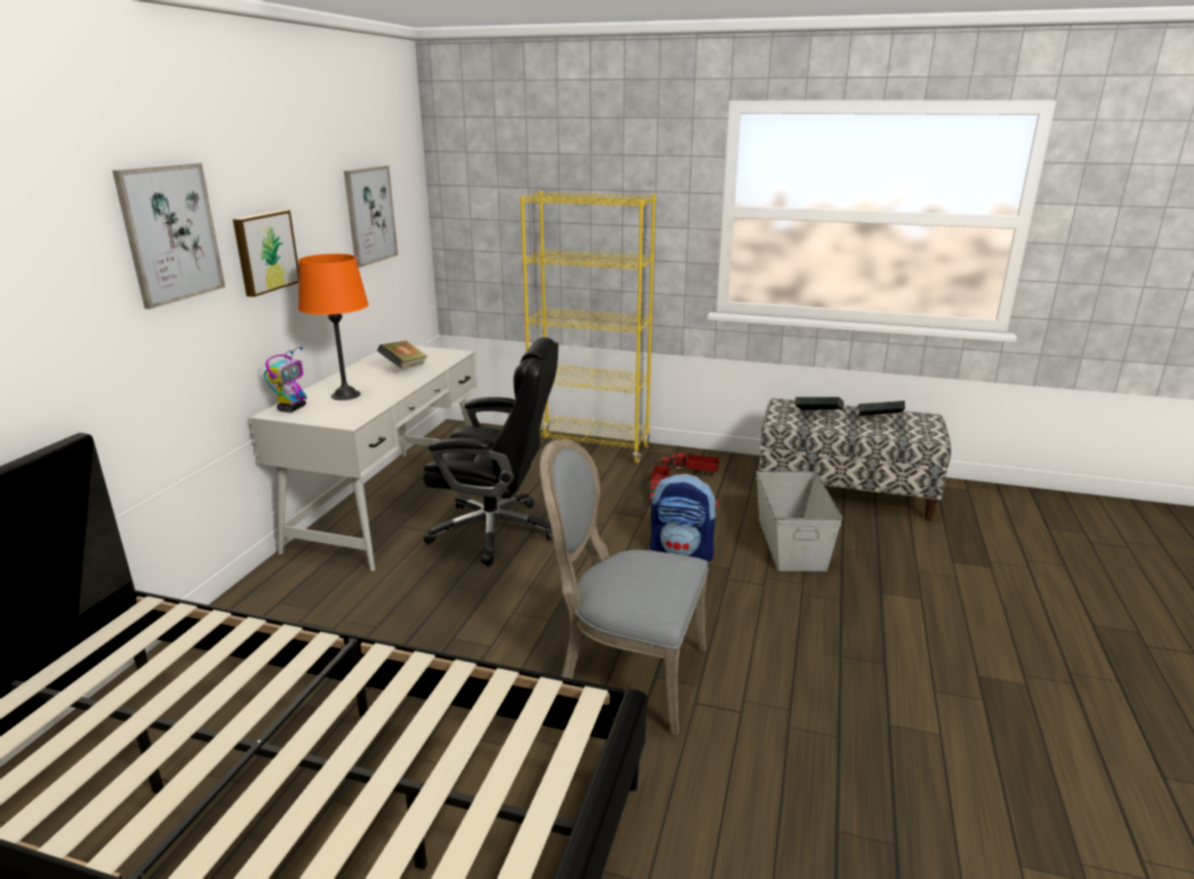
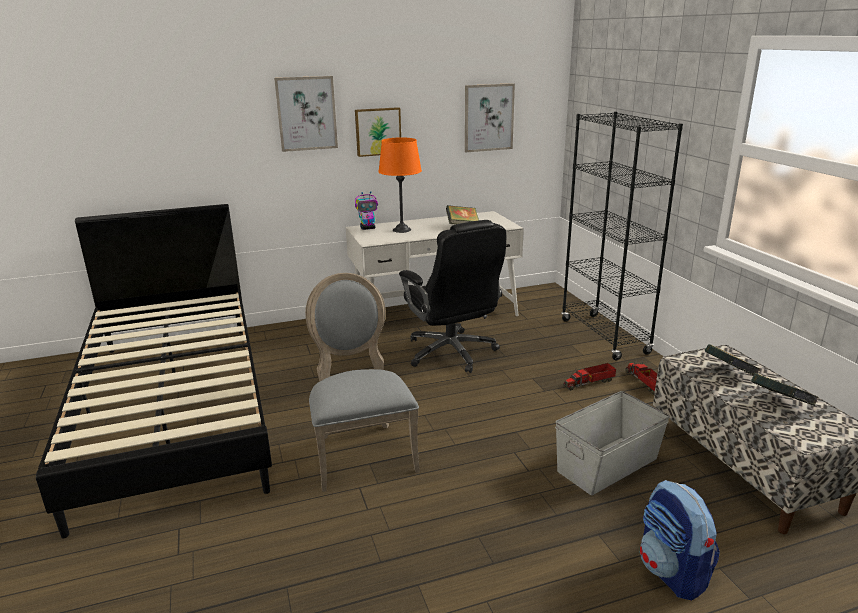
camera: 55 degrees right, 0 degrees up
yellow bookcase [520,191,656,464] -> black bookcase [561,112,683,360]
backpack [650,474,719,562] -> backpack moved to [640,480,720,601]

